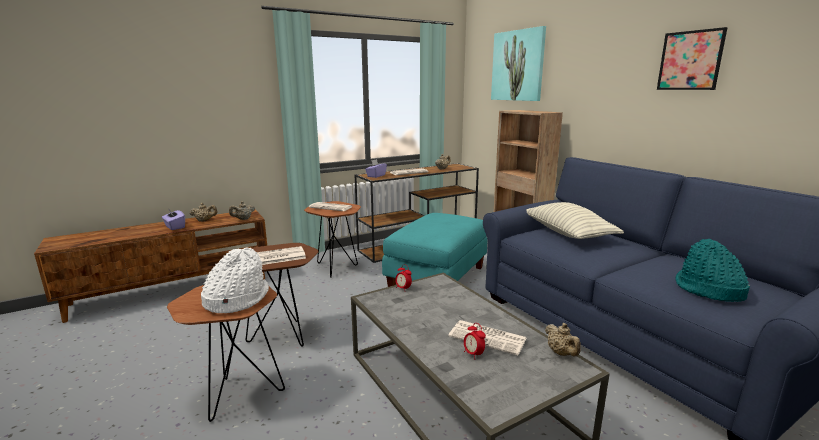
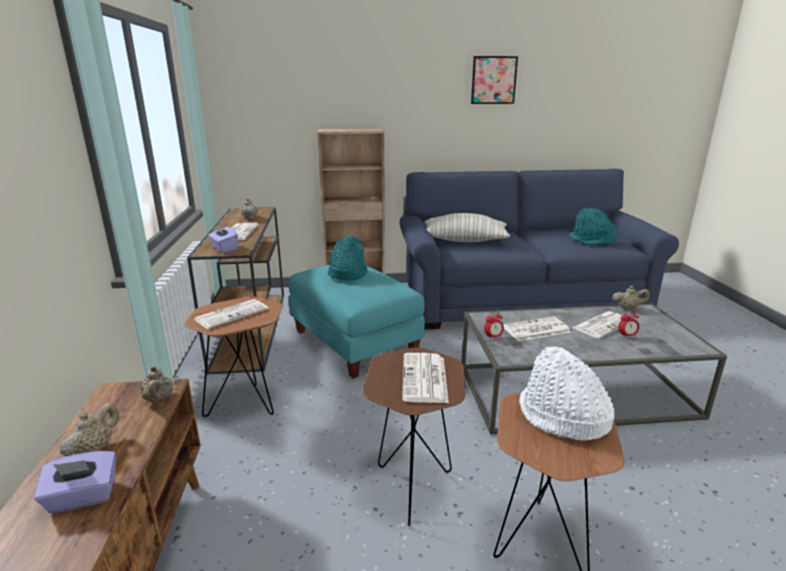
camera: 65 degrees left, 5 degrees up
picture [491,26,546,101] -> none
none -> turquoise hat [328,236,367,280]
none -> newspaper [503,317,570,341]

